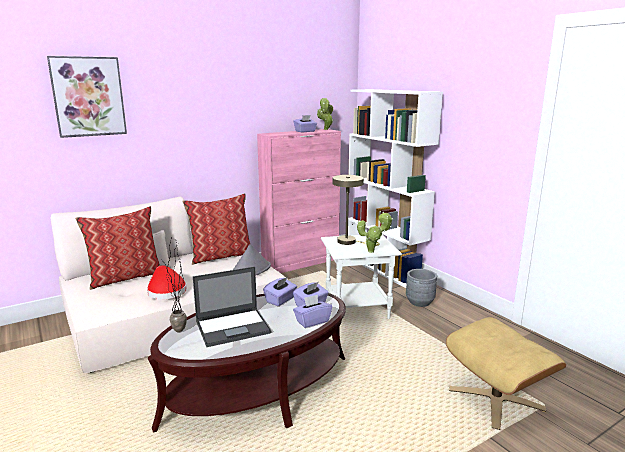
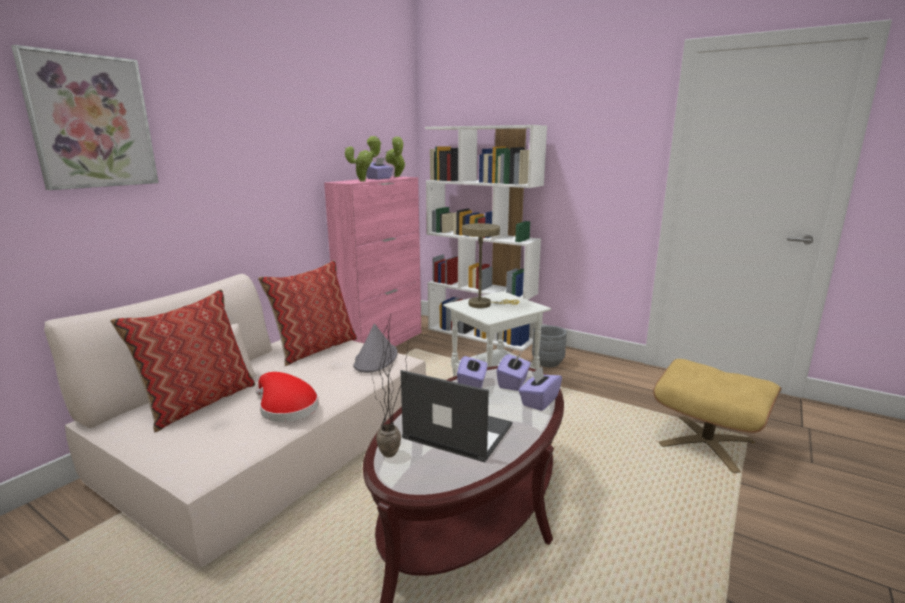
camera: 25 degrees left, 0 degrees up
laptop [193,267,272,347] -> laptop turned 105 degrees counterclockwise [401,370,513,462]
potted plant [357,212,393,253] -> potted plant moved to [345,136,382,181]

